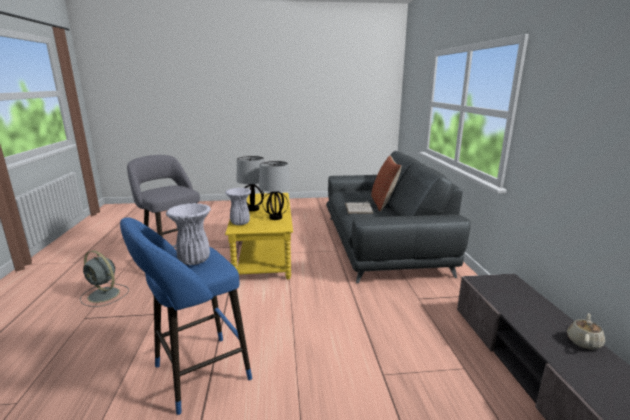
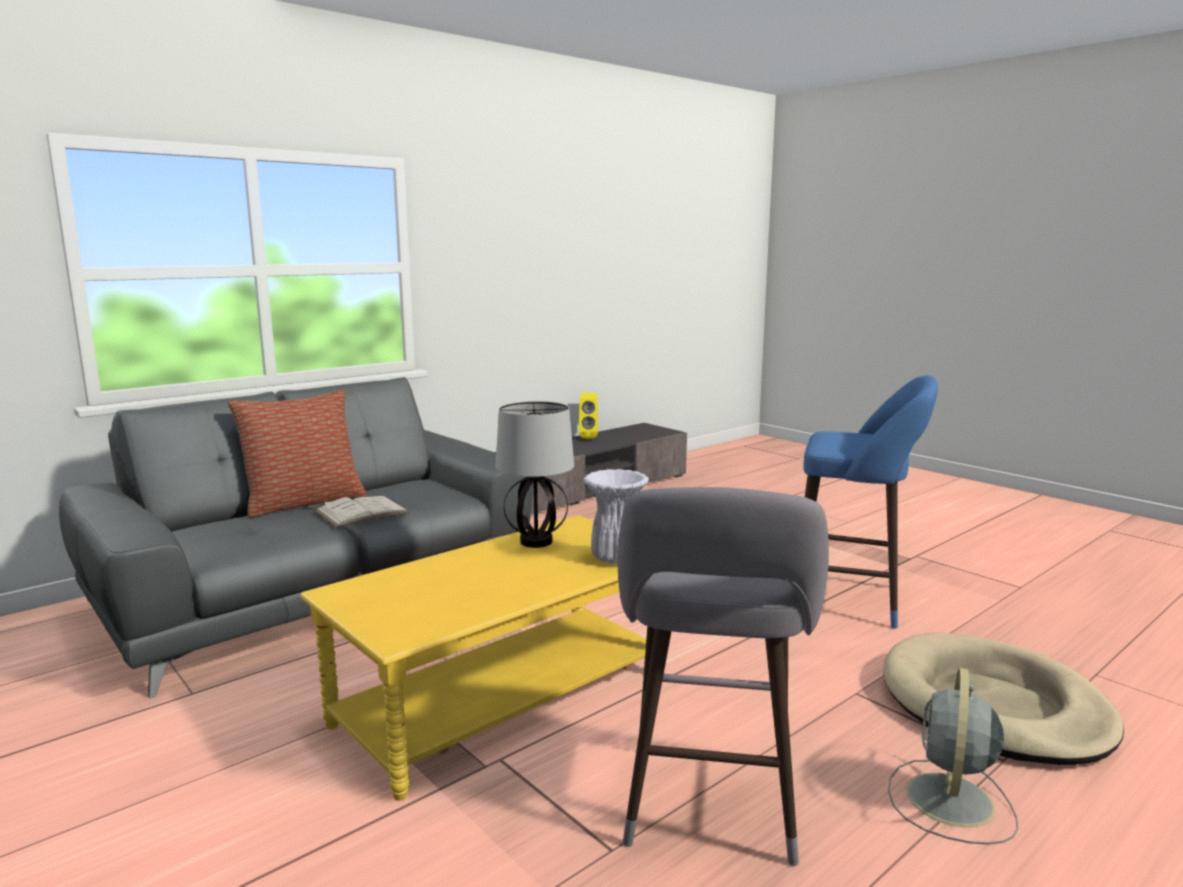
camera: 125 degrees left, 5 degrees down
grey fan [80,250,129,307] -> grey fan turned 150 degrees counterclockwise [888,668,1018,845]
white vase [166,203,211,265] -> none
table lamp [237,156,264,211] -> none
beige teapot [567,313,605,350] -> yellow speaker [579,393,598,439]
none -> beige dog bed [883,632,1124,765]

